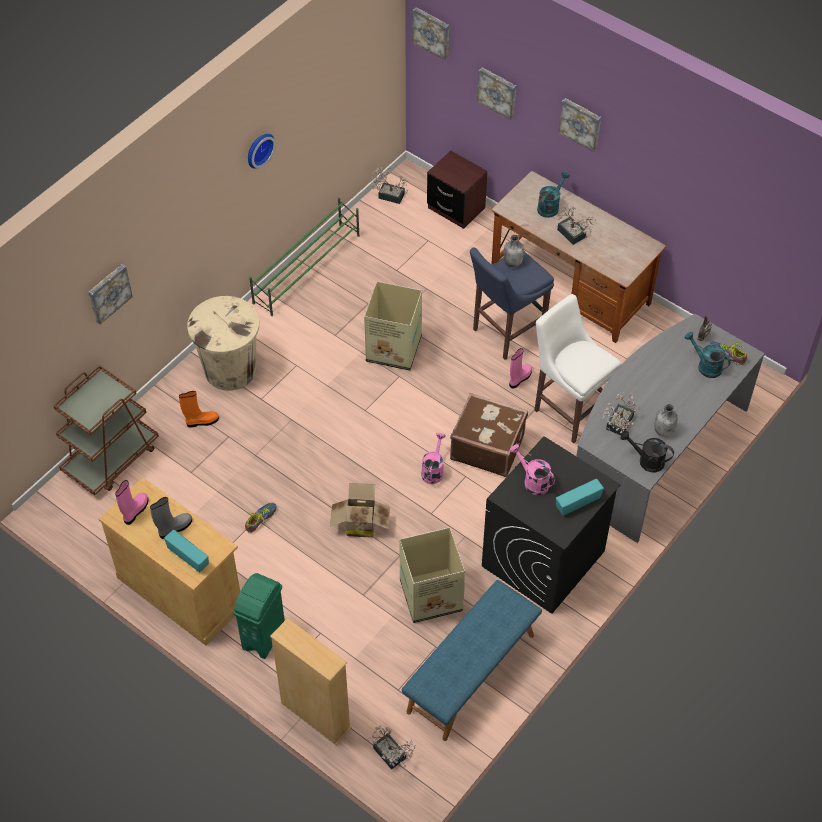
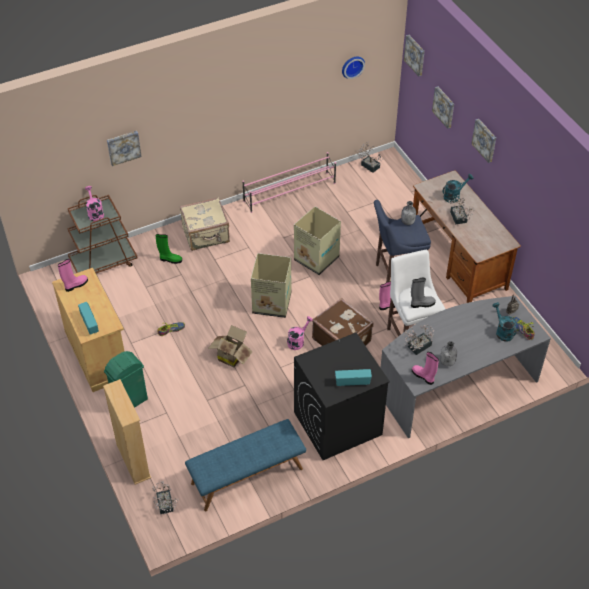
camera: 25 degrees right, 5 degrees down
grey boot [150,497,192,539] -> grey boot moved to [411,278,436,308]
orange boot [179,391,219,428] -> green boot [156,234,182,264]
beige trash can [187,296,259,391] -> beige suitcase [179,197,230,251]
wall clock [248,134,276,169] -> wall clock moved to [342,56,365,79]
green shoe rack [249,197,360,316] -> pink shoe rack [243,152,336,213]
cardboard box [399,527,465,623] -> cardboard box moved to [251,253,291,318]
brown nightstand [427,151,487,229] -> none
pink watering can [510,444,555,495] -> pink watering can moved to [85,186,104,221]
black watering can [621,431,674,472] -> pink boot [412,352,439,385]

